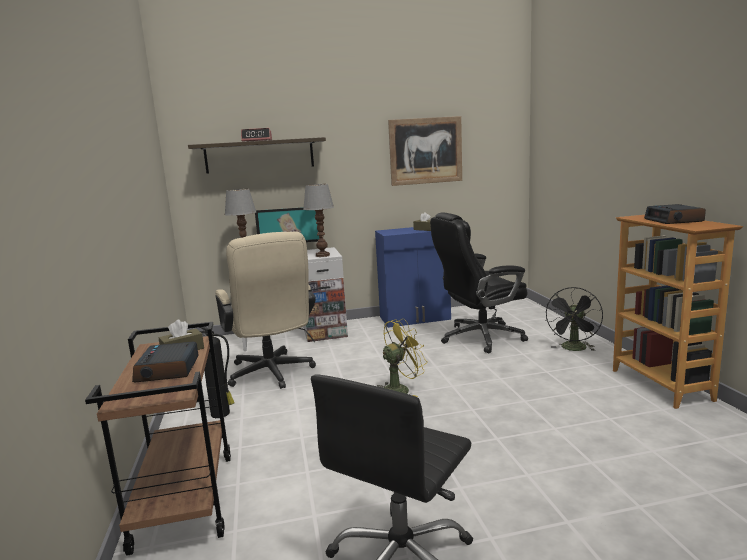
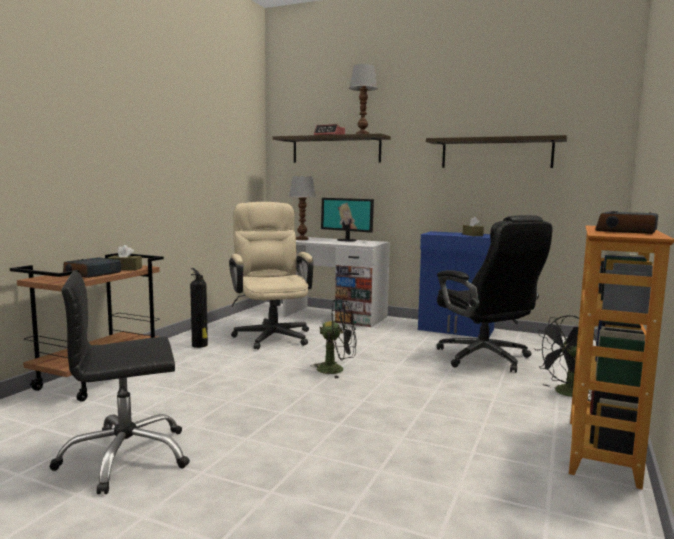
camera: 35 degrees right, 5 degrees down
beige office chair [215,232,316,389] -> beige office chair turned 150 degrees clockwise [229,202,314,350]
table lamp [303,184,334,257] -> table lamp moved to [349,64,378,134]
yellow fan [377,319,426,397] -> black fan [310,299,356,378]
picture [388,116,462,186] -> shelf [426,135,567,168]
black office chair [430,212,528,354] -> black office chair turned 135 degrees counterclockwise [437,215,552,373]

